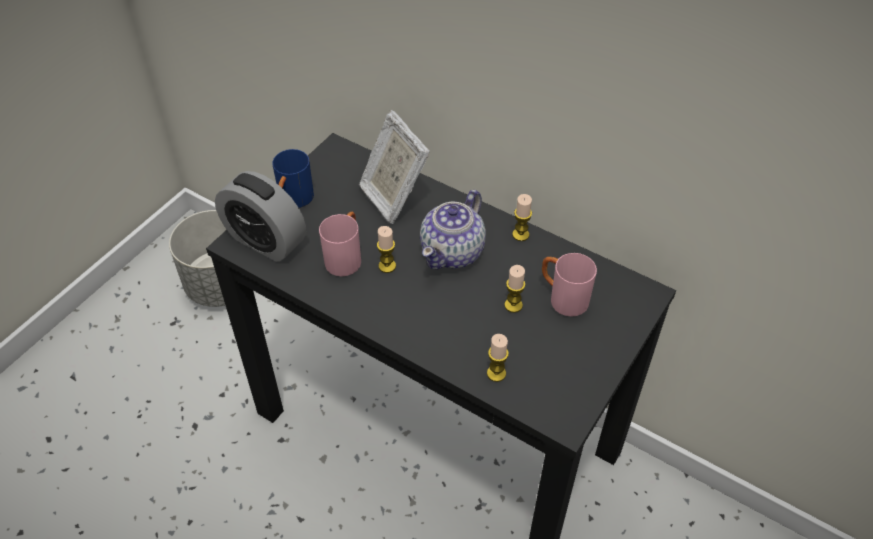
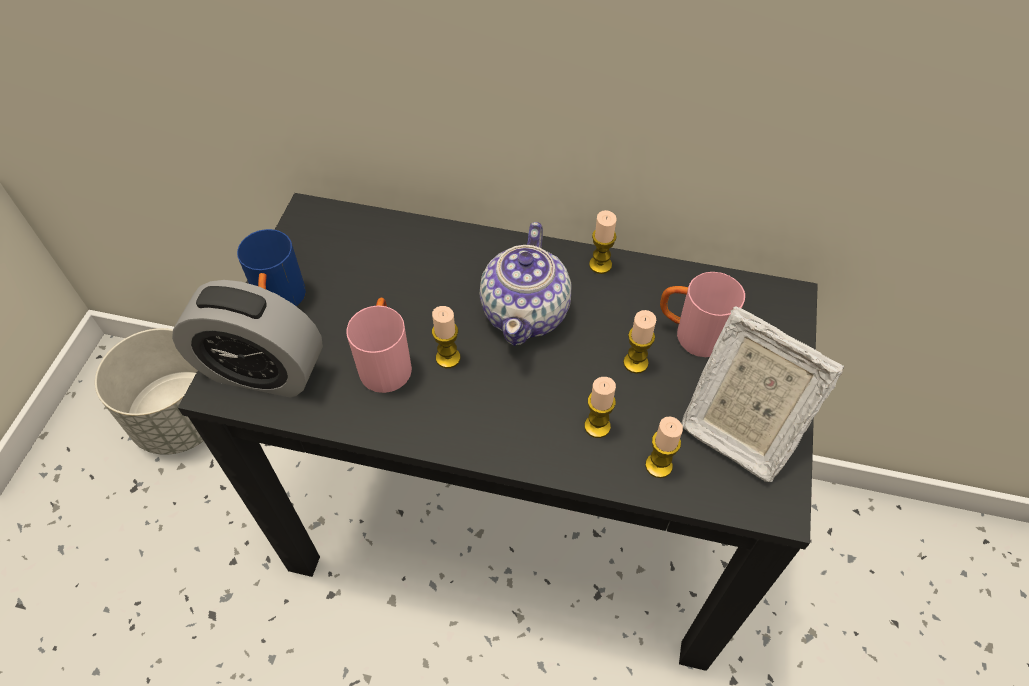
camera: 20 degrees left, 5 degrees up
picture frame [359,110,430,224] -> picture frame moved to [681,306,844,482]
none -> candle [584,377,616,438]

